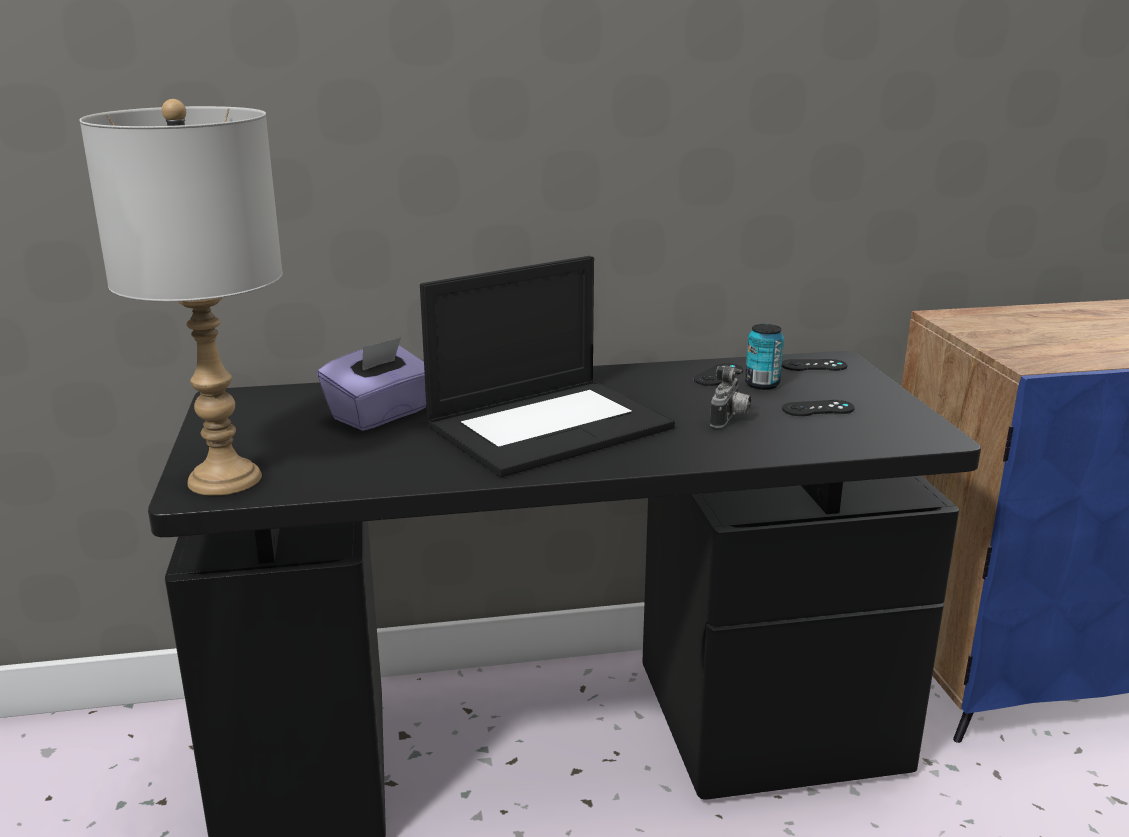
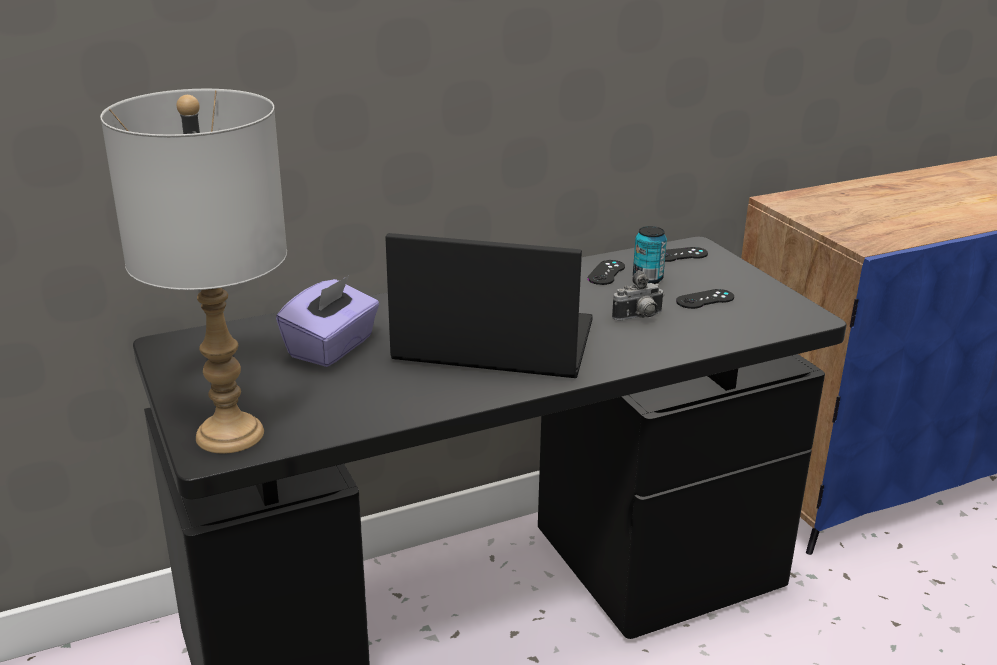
camera: 15 degrees left, 5 degrees up
laptop [420,256,675,477] -> laptop turned 120 degrees counterclockwise [385,233,593,378]
camera [710,366,751,428] -> camera turned 60 degrees clockwise [612,270,664,321]

